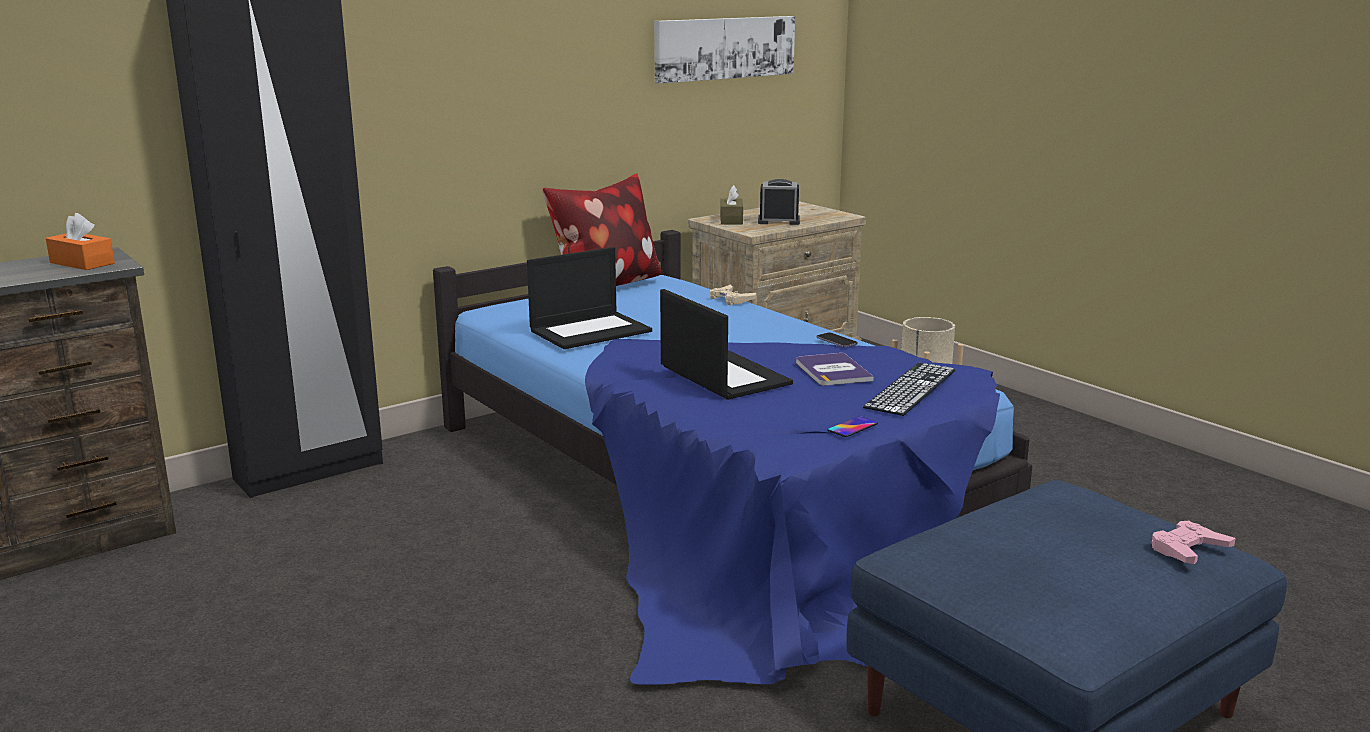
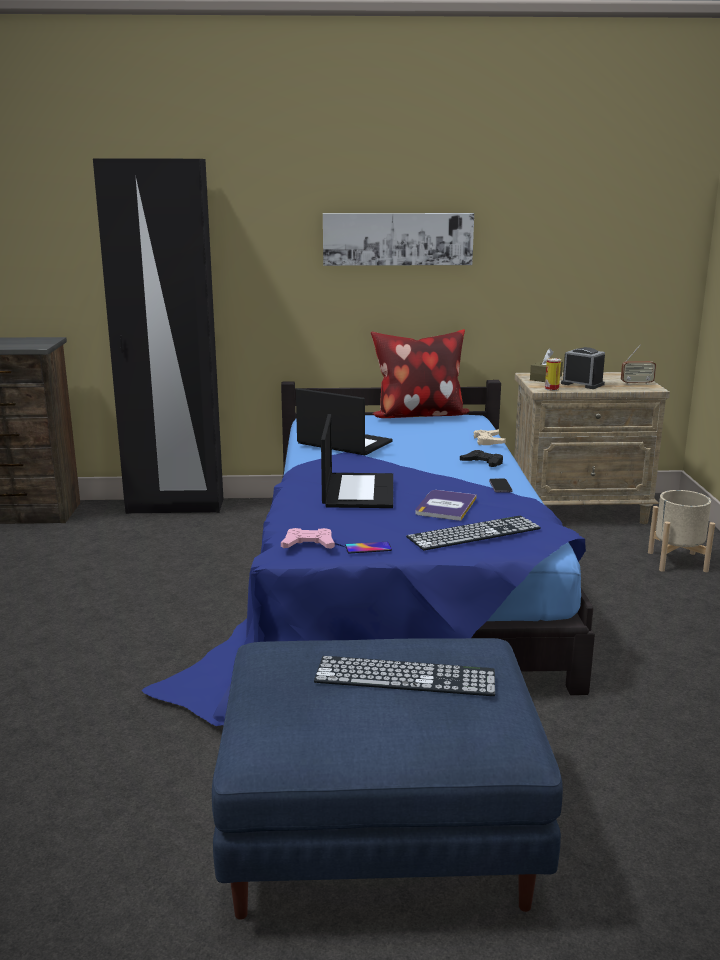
camera: 35 degrees right, 0 degrees up
orange tissue box [46,213,115,270] -> none
laptop [527,247,652,349] -> laptop turned 150 degrees counterclockwise [296,388,393,455]
picture [654,16,795,84] -> picture moved to [323,213,474,266]
pink game controller [1152,521,1236,564] -> pink game controller moved to [281,528,335,549]
none -> keyboard [314,656,495,696]
none -> black game controller [460,450,503,467]
none -> can [545,358,561,391]
none -> radio [621,344,656,385]

